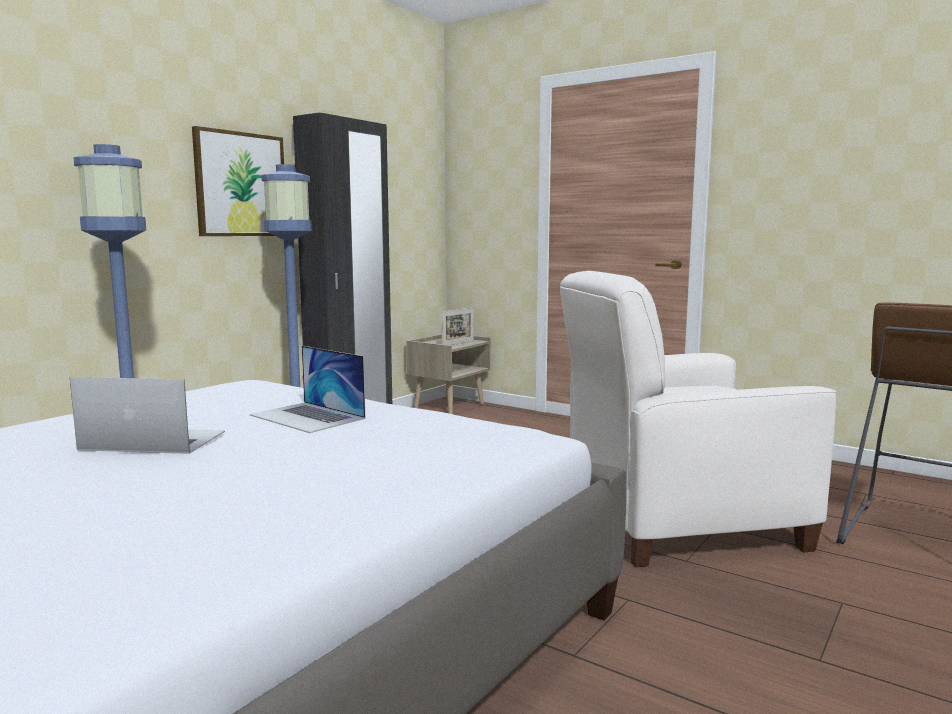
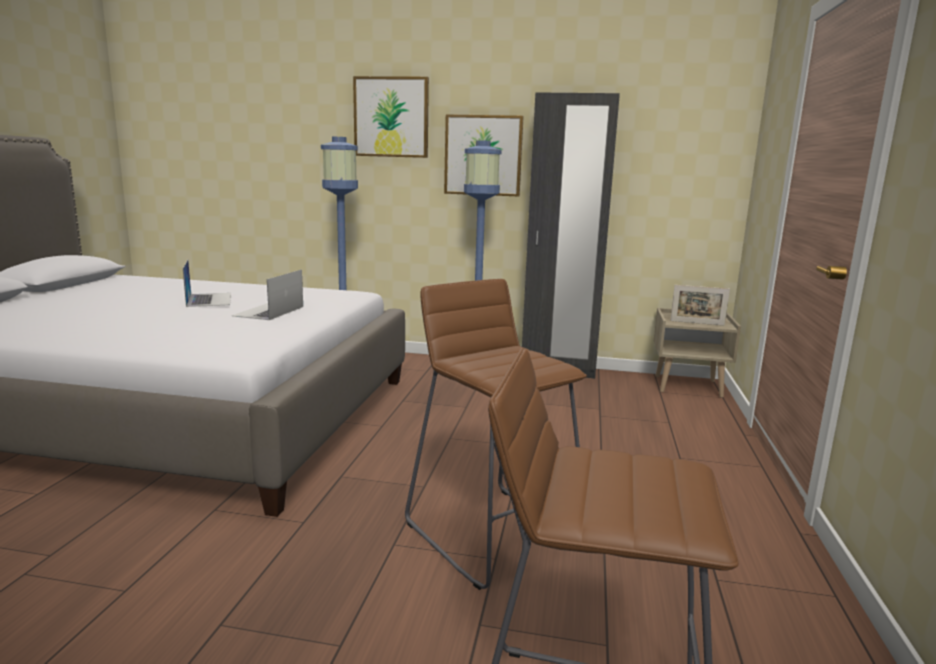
camera: 65 degrees right, 5 degrees up
white armchair [560,271,836,567] -> brown stool [405,279,587,590]
none -> picture [353,76,429,158]

